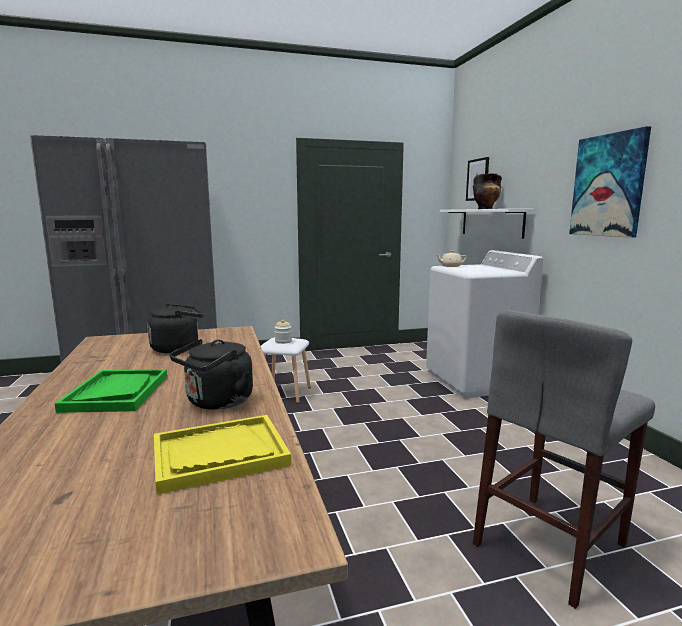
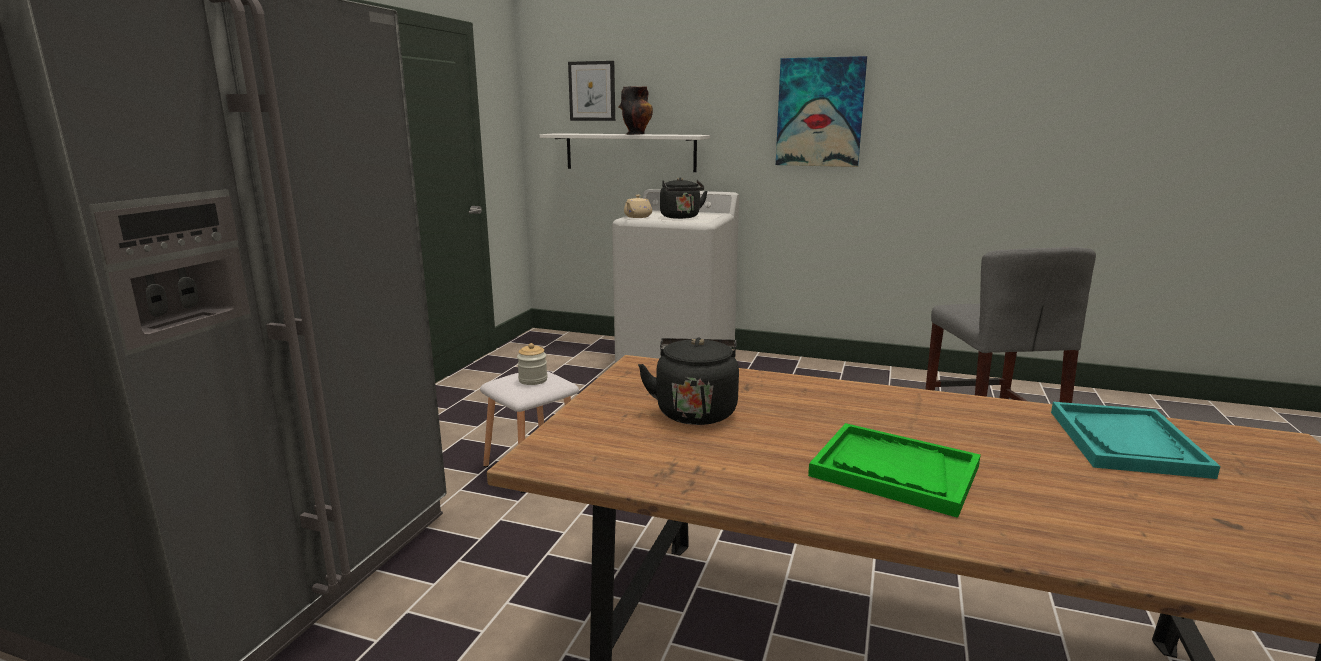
camera: 55 degrees left, 5 degrees up
yellow tray [154,415,291,495] -> turquoise tray [1051,402,1221,479]
black kettle [170,339,253,410] -> black kettle moved to [660,177,708,219]

